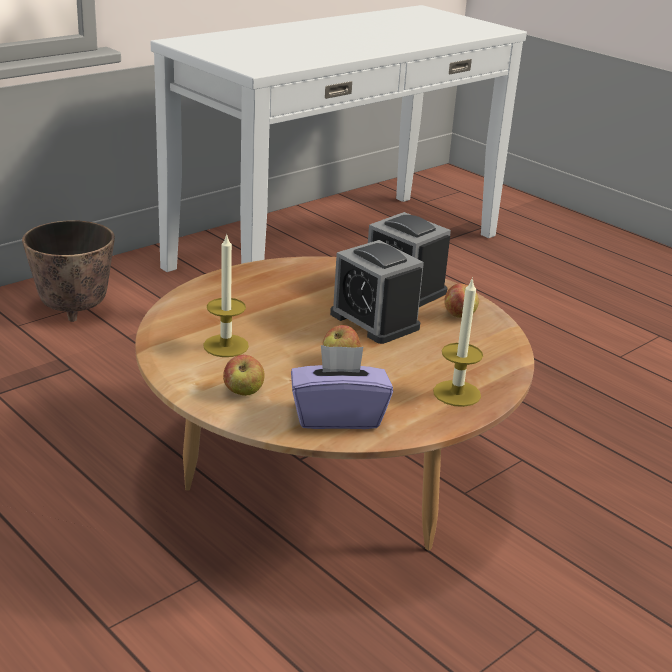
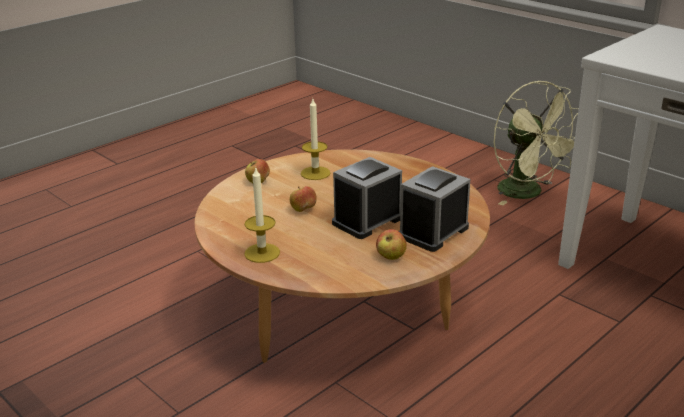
camera: 90 degrees right, 0 degrees up
planter [22,220,115,322] -> green fan [494,81,578,205]
purple tissue box [291,345,393,429] -> none

